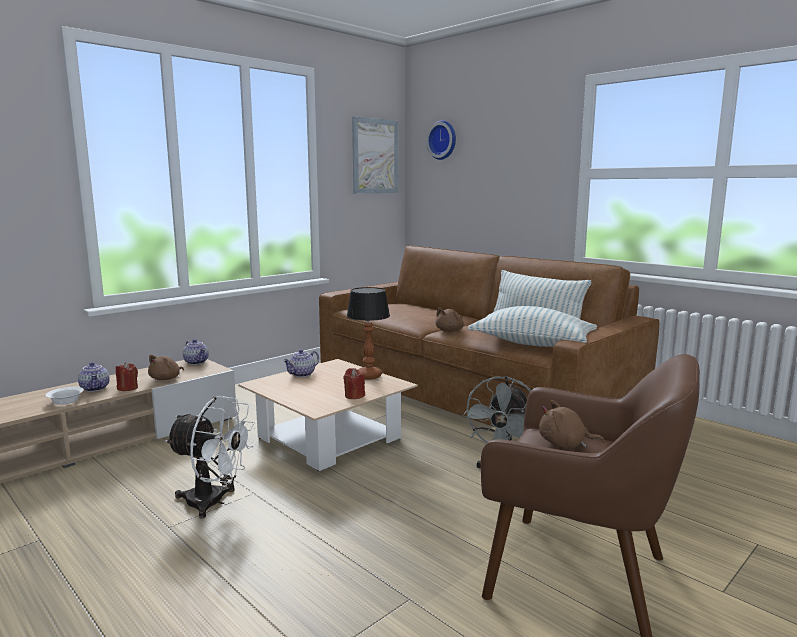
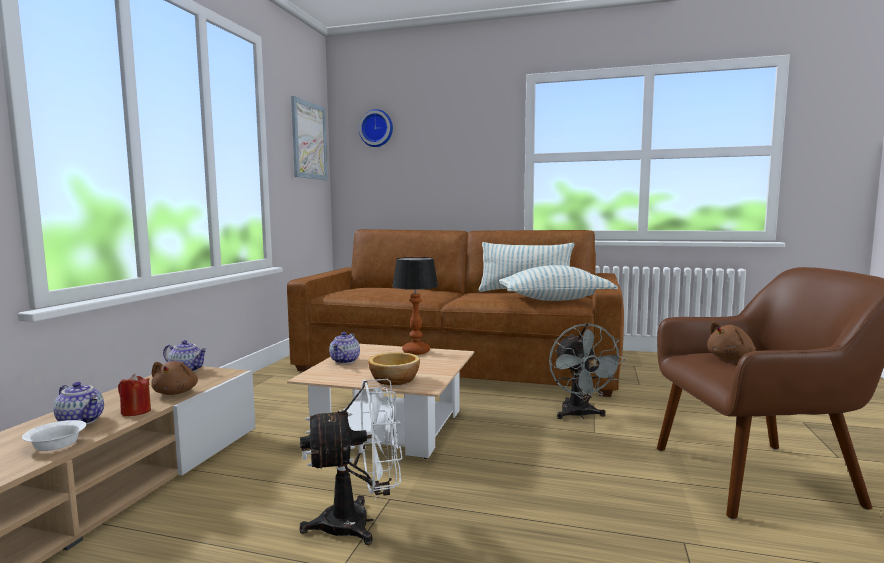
camera: 30 degrees left, 5 degrees down
red candle [343,368,365,399] -> none
brown plush toy [436,307,464,332] -> none
none -> bowl [368,352,420,385]

